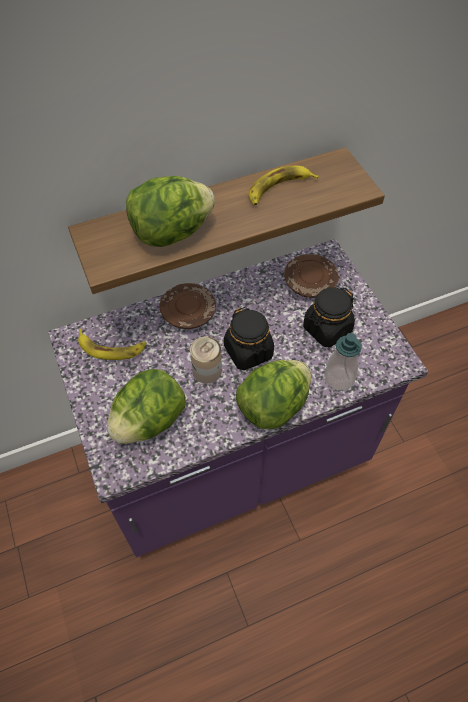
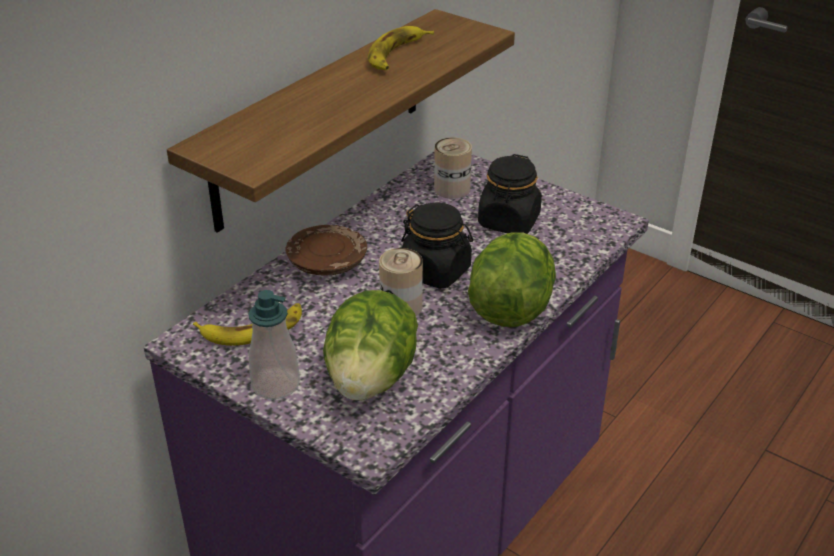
camera: 30 degrees left, 20 degrees down
lettuce [126,176,215,247] -> none
brown plate [284,254,339,298] -> can [434,137,472,199]
soap dispenser [324,333,362,391] -> soap dispenser moved to [248,290,300,400]

